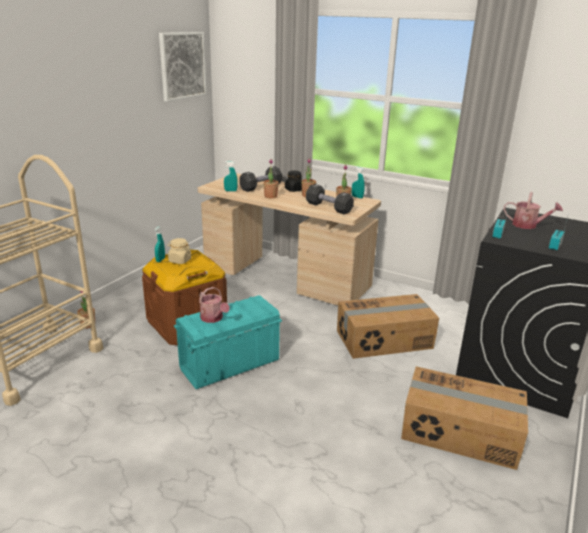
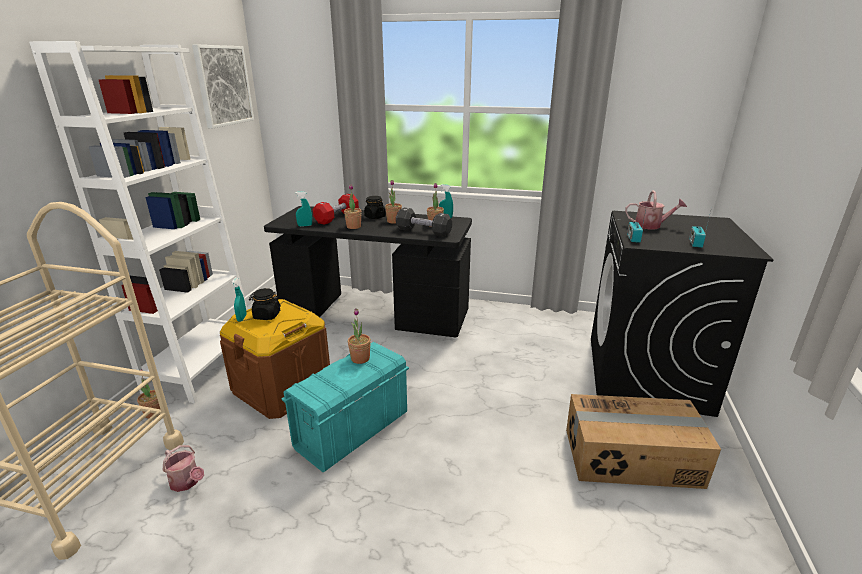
camera: 15 degrees left, 0 degrees up
beige jar [167,238,191,264] -> black jar [249,288,281,320]
beige desk [198,173,381,305] -> black desk [264,206,472,337]
watering can [199,287,230,323] -> watering can moved to [162,445,204,492]
black dumbbell [239,166,282,192] -> red dumbbell [313,194,359,225]
cardboard box [337,294,439,359] -> none
none -> white bookcase [29,41,248,403]
none -> potted plant [348,308,371,364]

